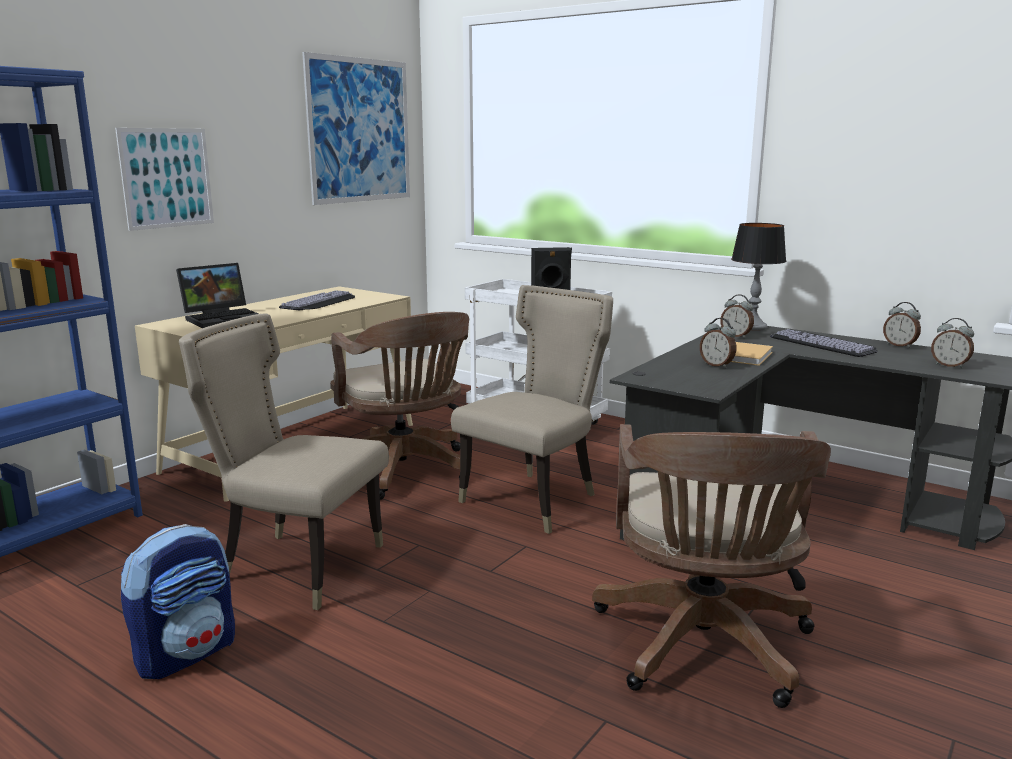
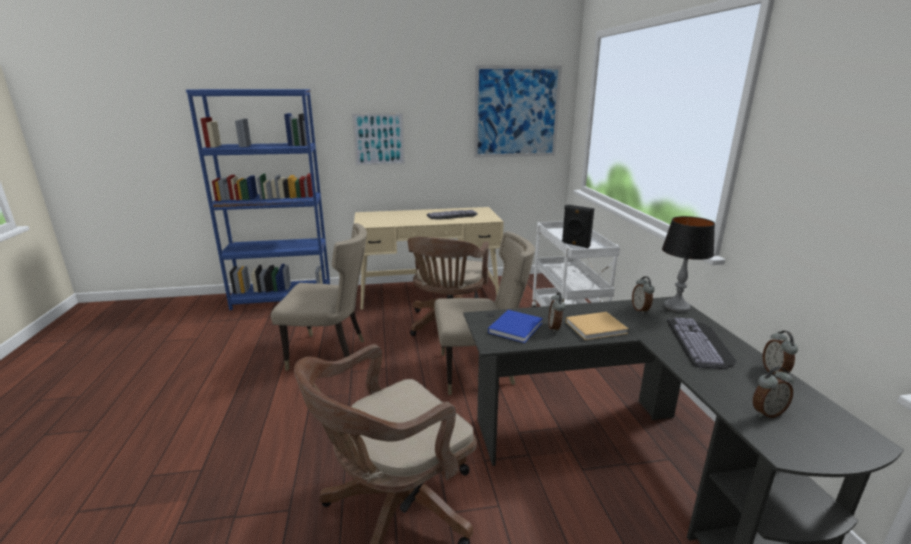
camera: 45 degrees right, 5 degrees up
backpack [121,524,235,679] -> none
laptop [176,263,259,328] -> none
beige chair [179,314,389,610] -> beige chair turned 120 degrees clockwise [271,223,367,370]
alarm clock [931,318,974,368] -> alarm clock turned 105 degrees counterclockwise [753,366,794,418]
none -> blue book [488,310,543,343]

